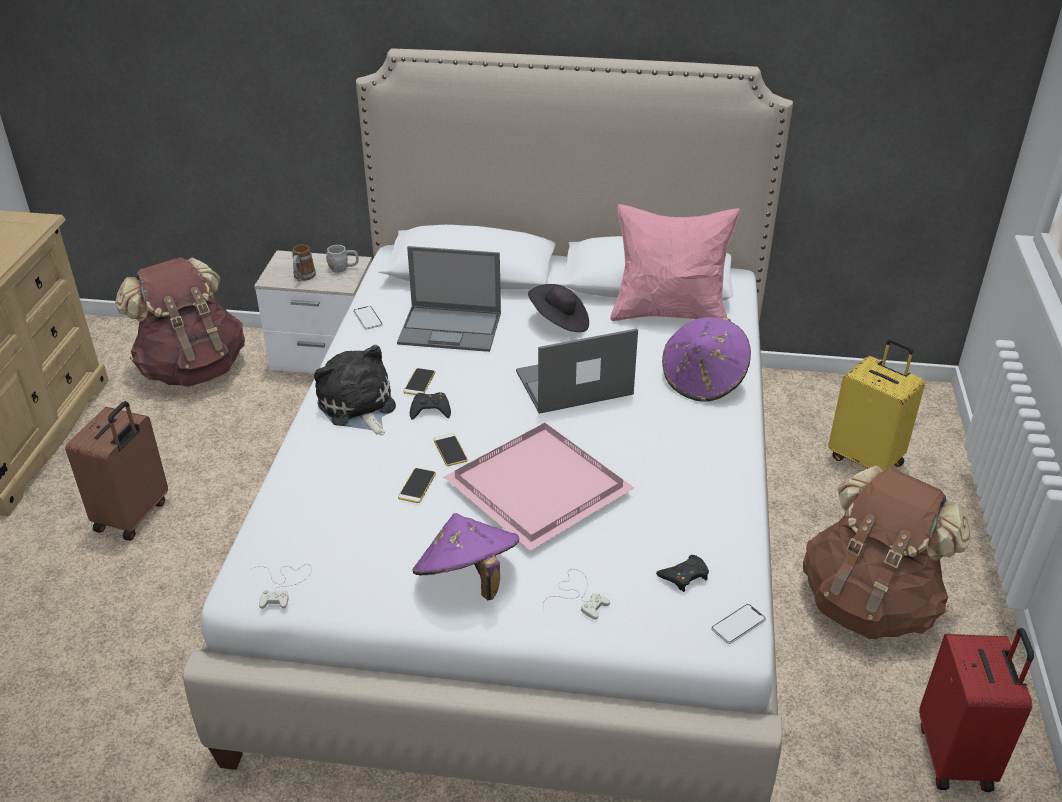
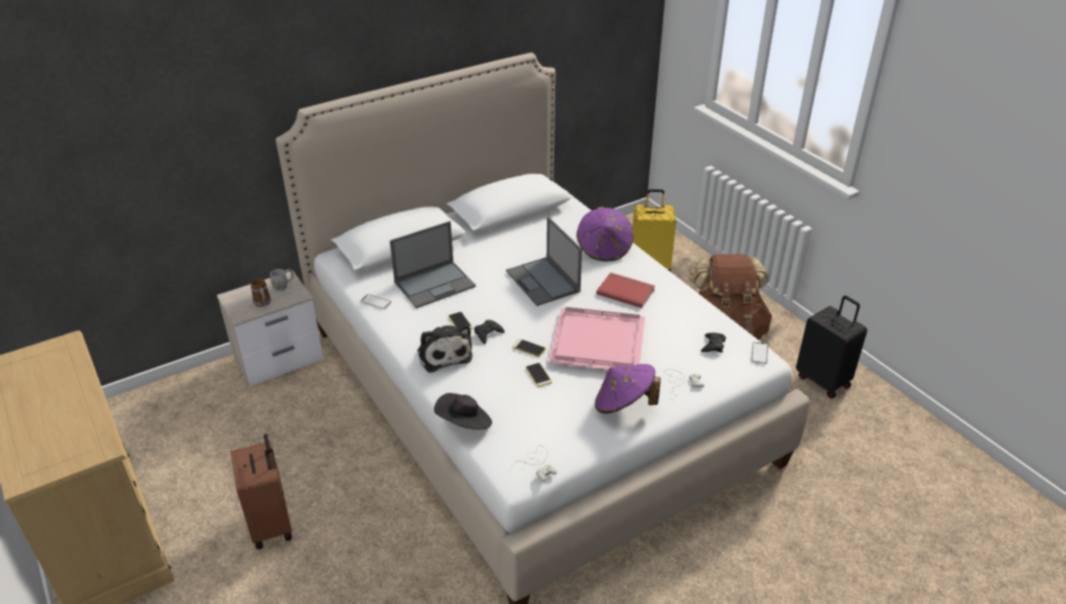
camera: 40 degrees left, 0 degrees up
brown backpack [115,257,245,387] -> none
plush toy [314,345,396,435] -> plush toy turned 135 degrees counterclockwise [417,324,473,373]
laptop [516,329,638,414] -> laptop turned 60 degrees counterclockwise [506,217,582,306]
black hat [528,284,589,332] -> black hat moved to [434,393,492,430]
pink pillow [610,204,740,321] -> none
red suitcase [919,628,1034,792] -> black suitcase [796,295,867,399]
none -> red book [596,273,655,308]

